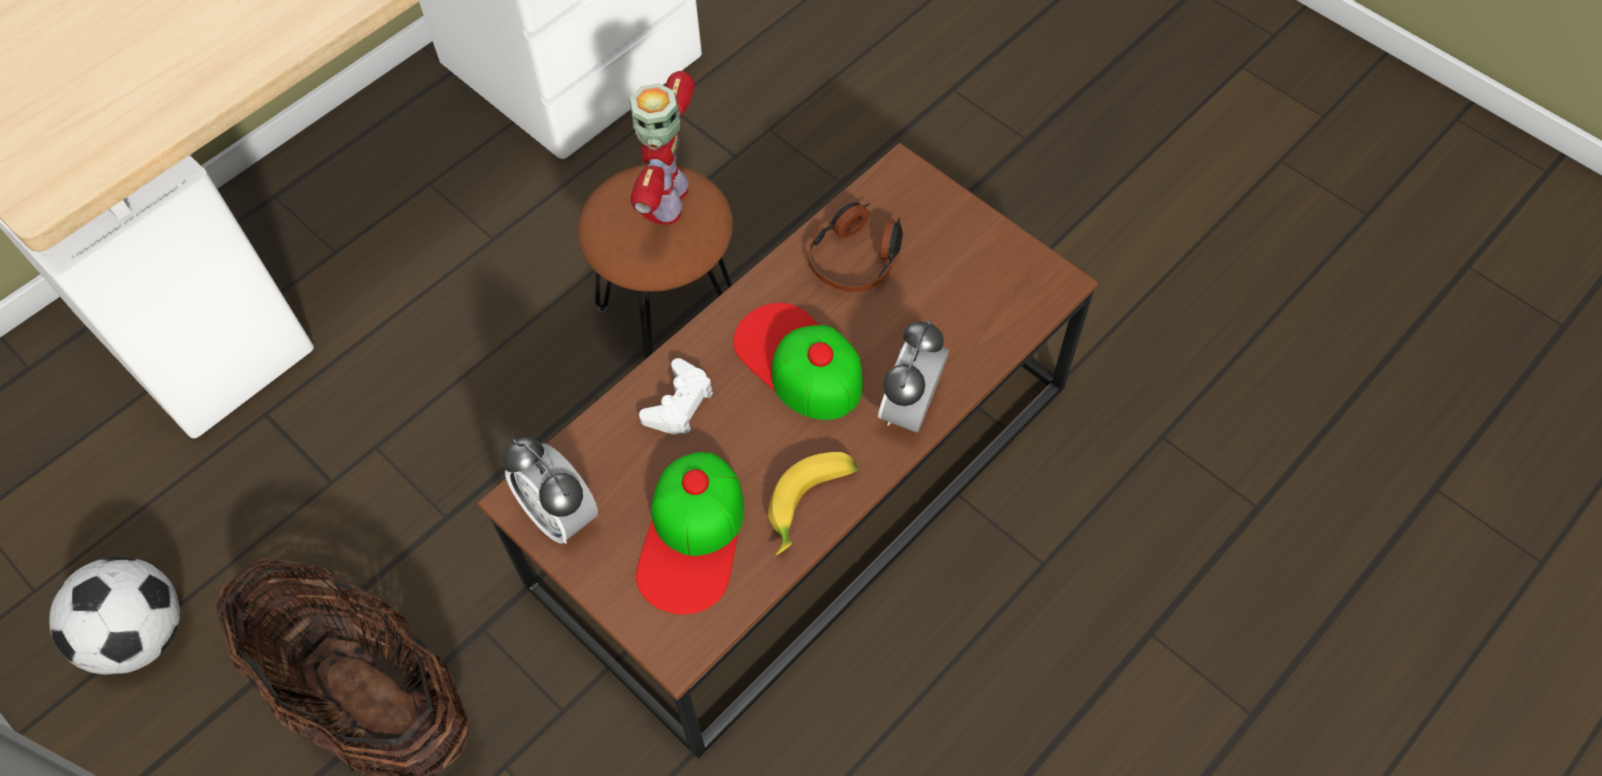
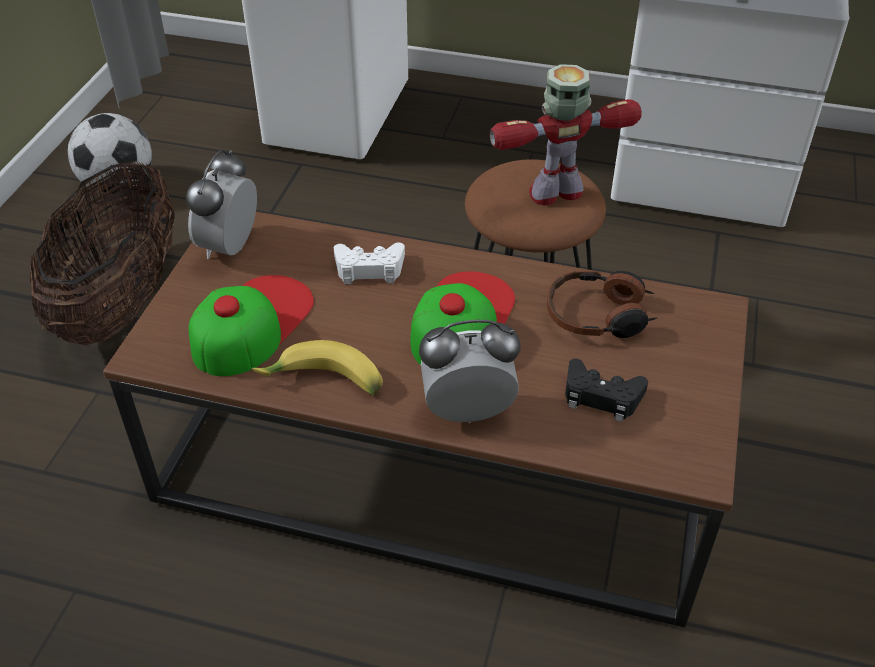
camera: 60 degrees right, 15 degrees down
cap [636,452,744,615] -> cap turned 135 degrees clockwise [189,275,314,376]
none -> black game controller [565,359,648,422]

